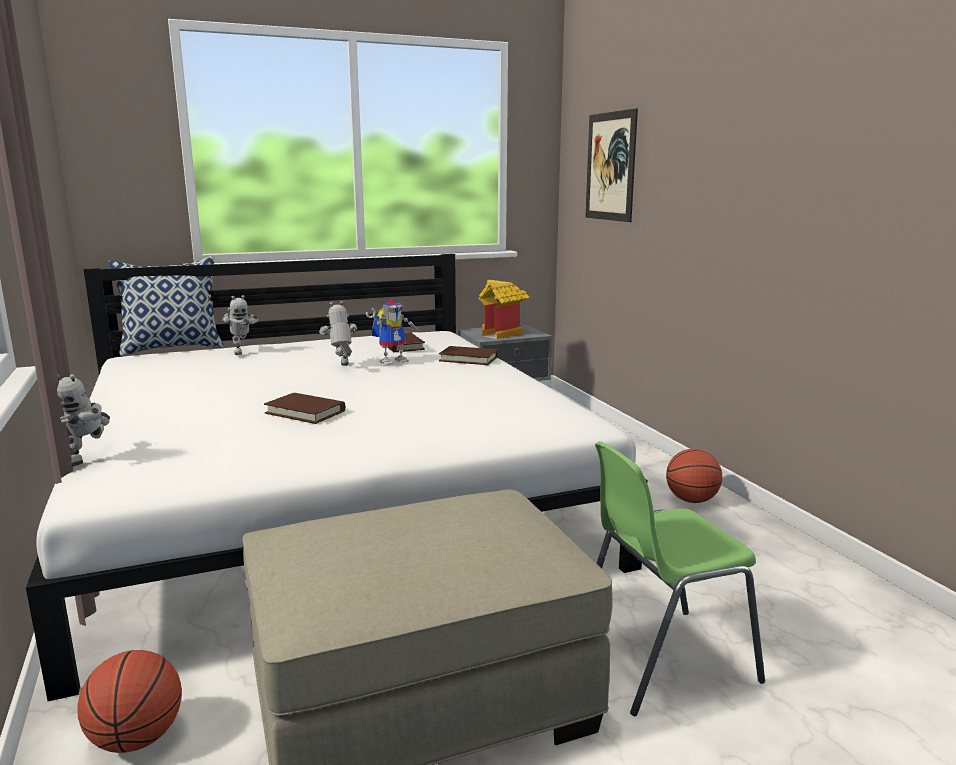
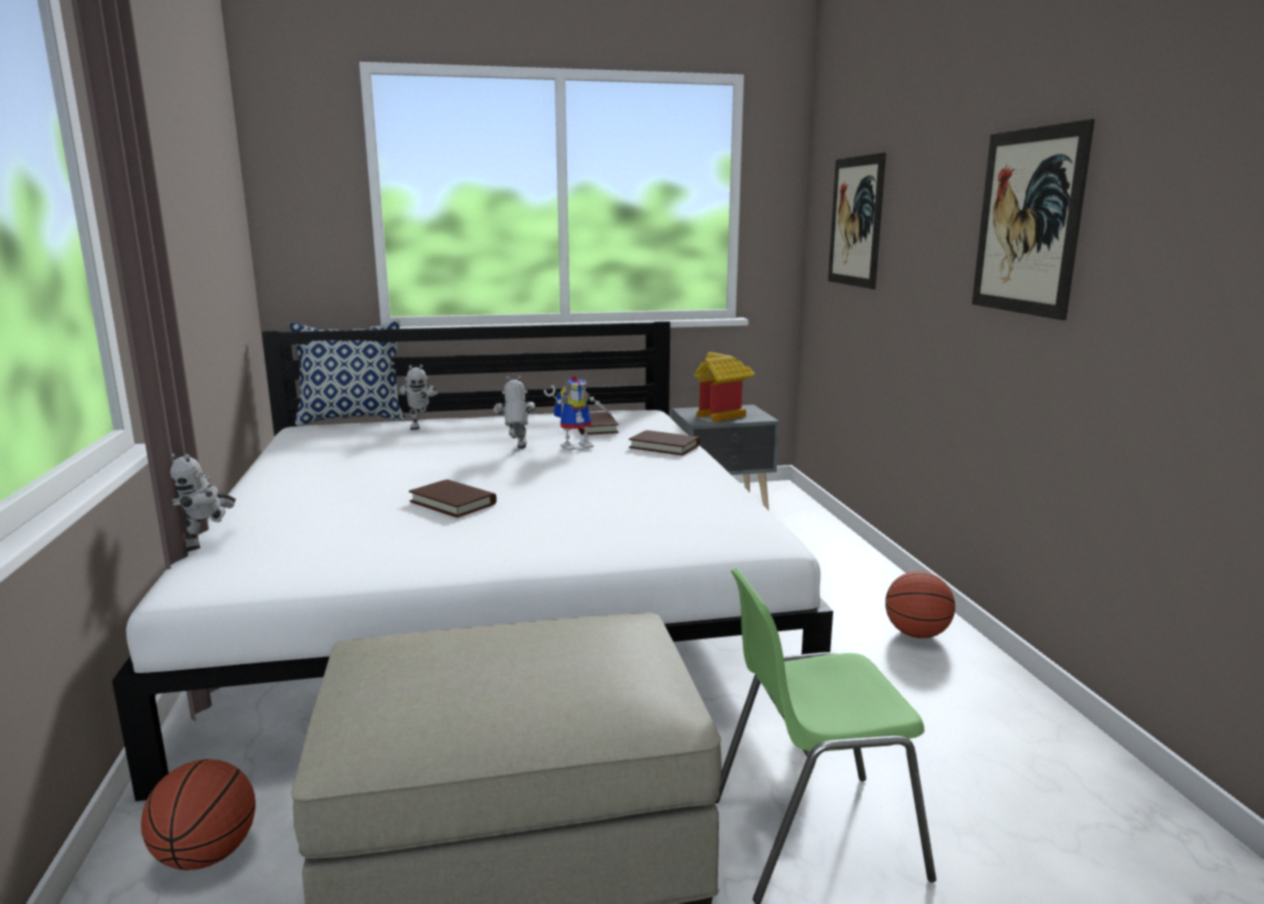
camera: 10 degrees right, 0 degrees up
none -> picture [972,119,1095,320]

